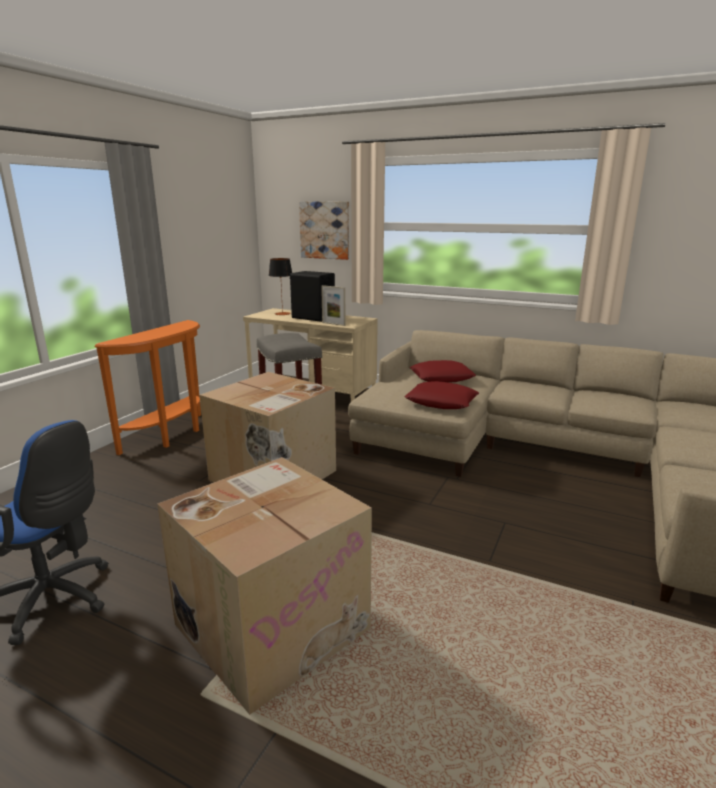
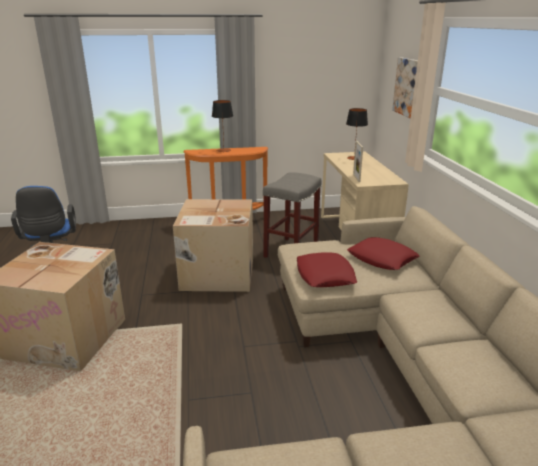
camera: 55 degrees right, 5 degrees up
black speaker [290,271,335,322] -> none
none -> table lamp [212,100,233,152]

